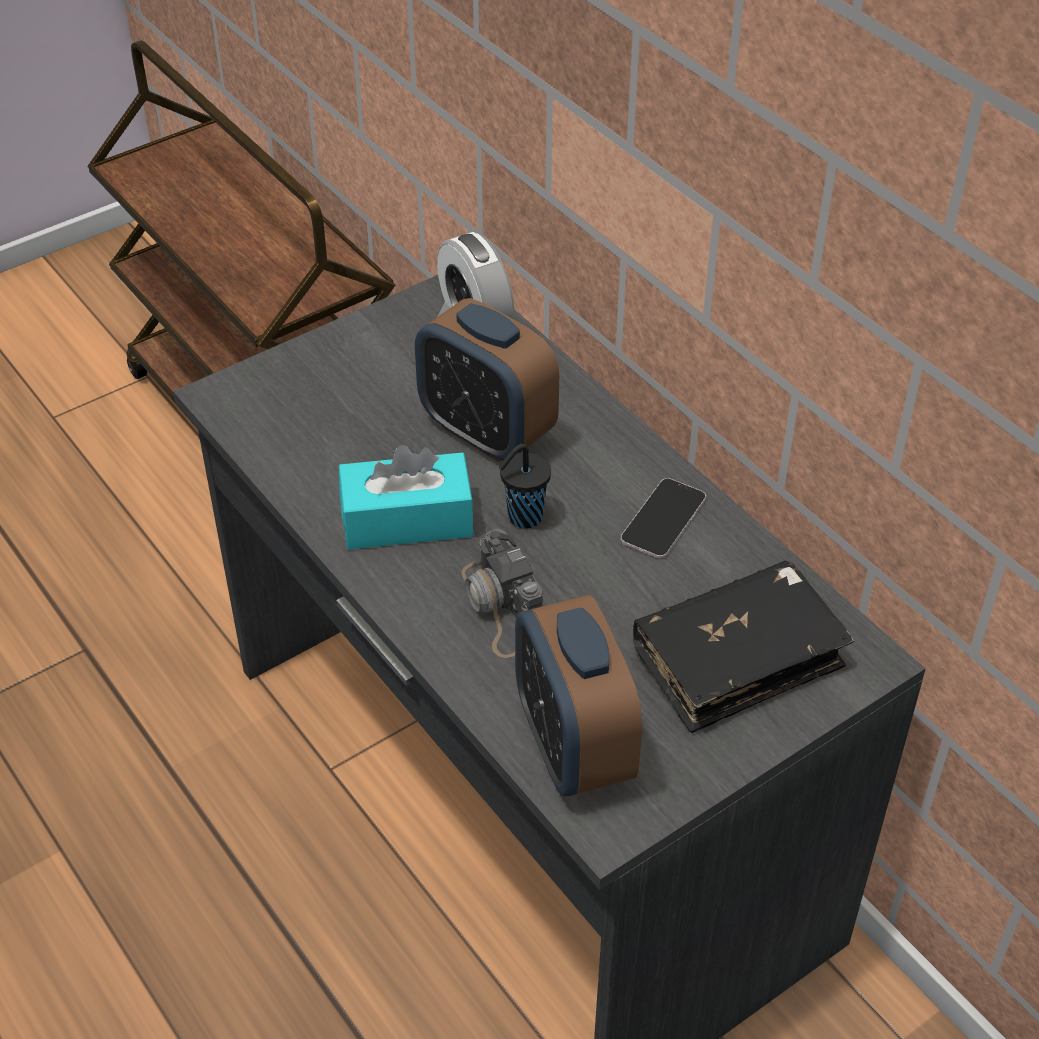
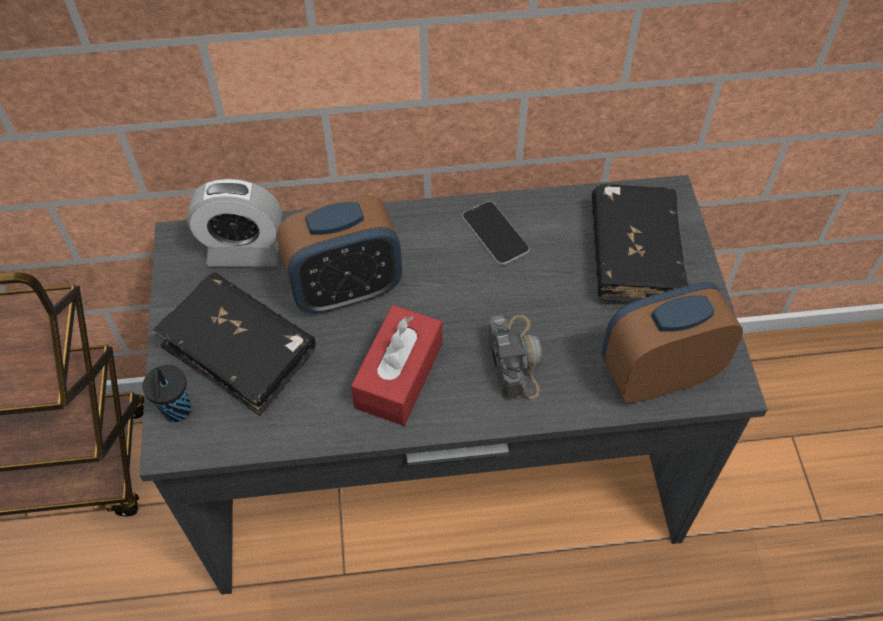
camera: 60 degrees left, 10 degrees up
turquoise tissue box [339,445,473,549] -> red tissue box [351,305,442,426]
camera [462,528,543,658] -> camera turned 105 degrees counterclockwise [488,315,542,400]
black cup [499,444,551,528] -> black cup moved to [142,365,191,422]
alarm clock [515,595,642,796] -> alarm clock turned 150 degrees clockwise [601,282,743,403]
none -> black book [153,273,316,416]

